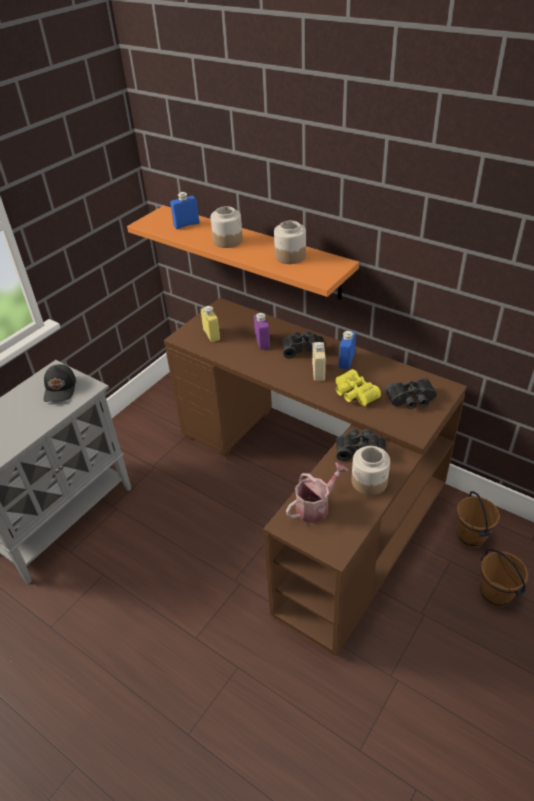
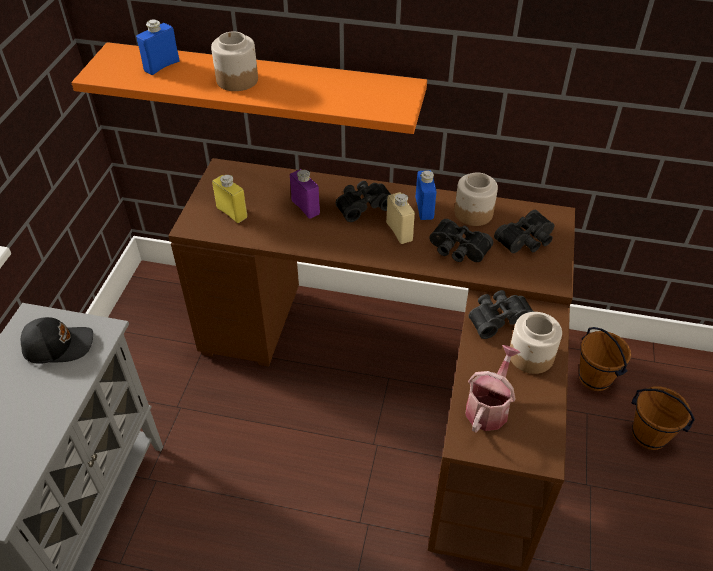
camera: 25 degrees left, 5 degrees up
black cap [44,364,76,402] -> black cap turned 75 degrees counterclockwise [21,317,93,364]
jar [274,221,306,264] -> jar moved to [455,172,498,226]
yellow binoculars [336,369,381,406] -> black binoculars [429,219,493,262]

